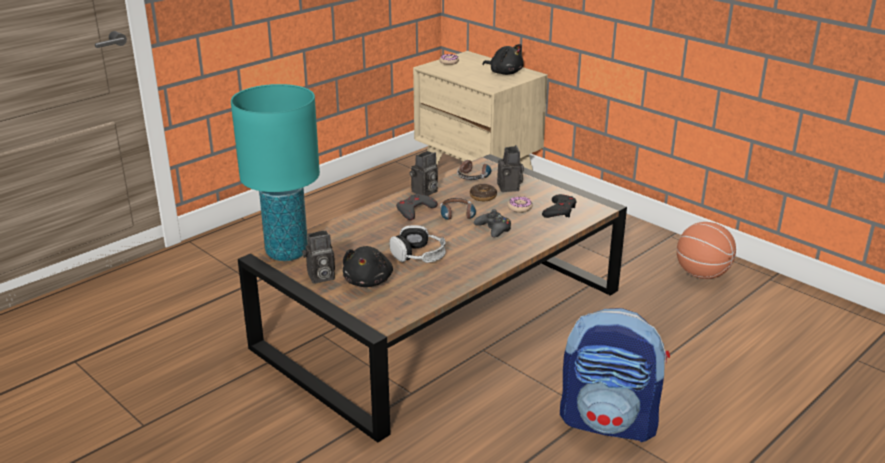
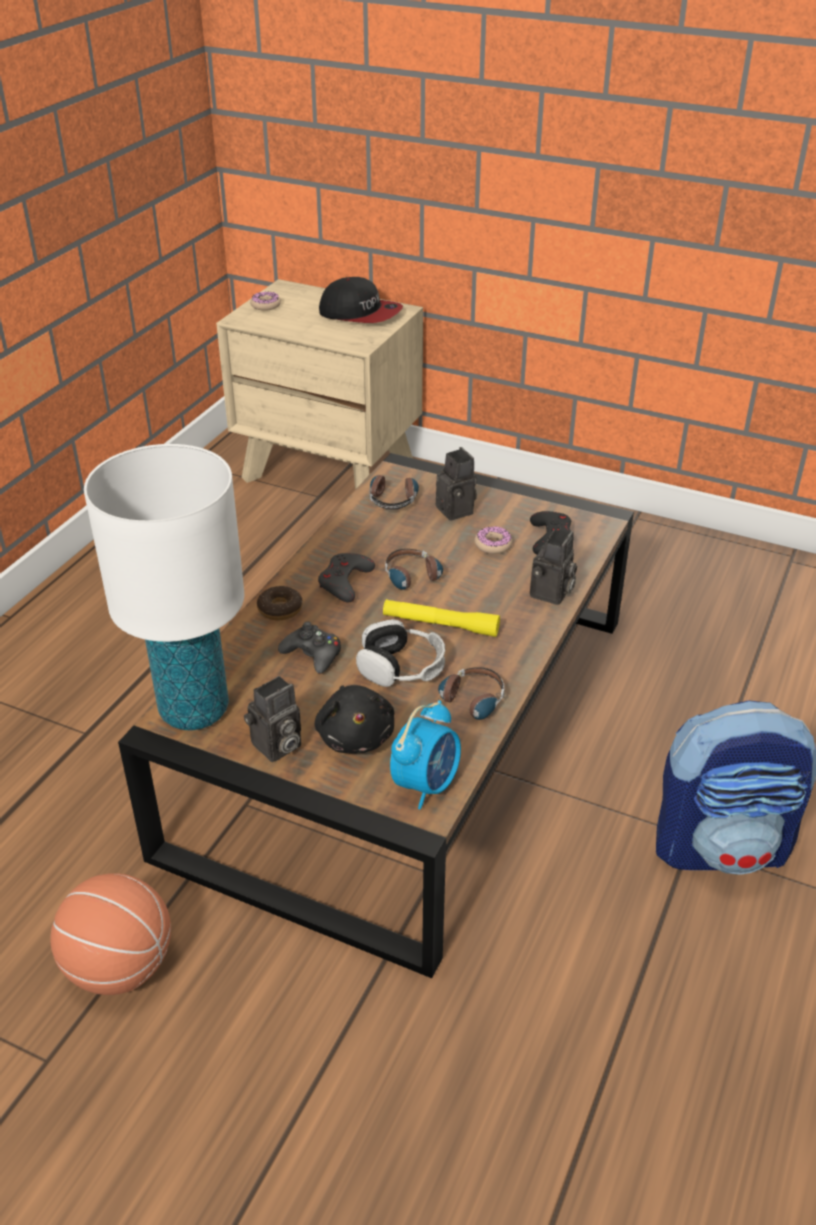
camera: 20 degrees left, 10 degrees up
turquoise table lamp [231,84,320,261] -> white table lamp [84,444,244,731]
camera [409,151,438,196] -> camera moved to [530,529,577,605]
donut [470,184,497,201] -> donut moved to [257,586,303,620]
black game controller [474,209,511,238] -> black game controller moved to [278,621,341,674]
black plush toy [482,44,524,75] -> cap [319,277,403,323]
basketball [677,222,736,279] -> basketball moved to [50,873,171,995]
none -> yellow flashlight [383,599,500,637]
none -> alarm clock [390,700,461,810]
none -> headphones [435,667,504,720]

